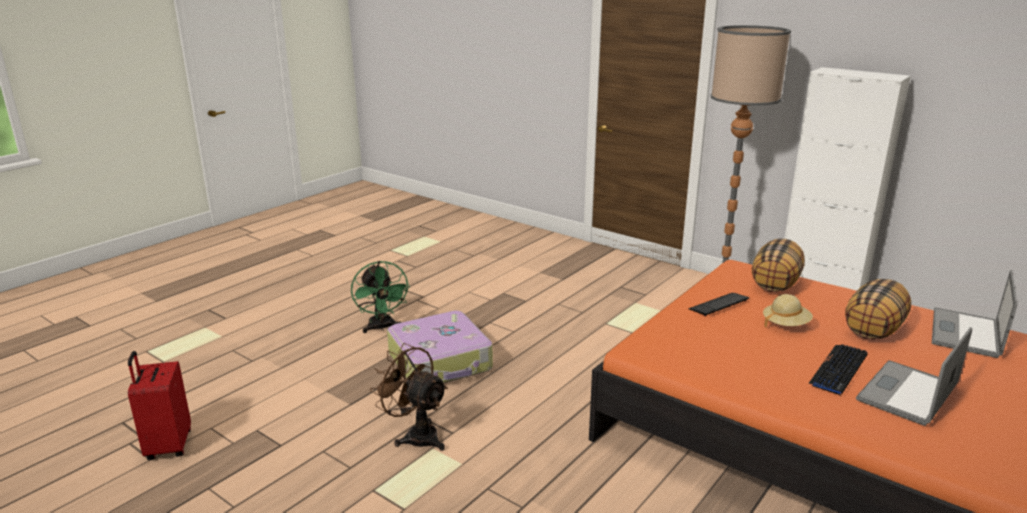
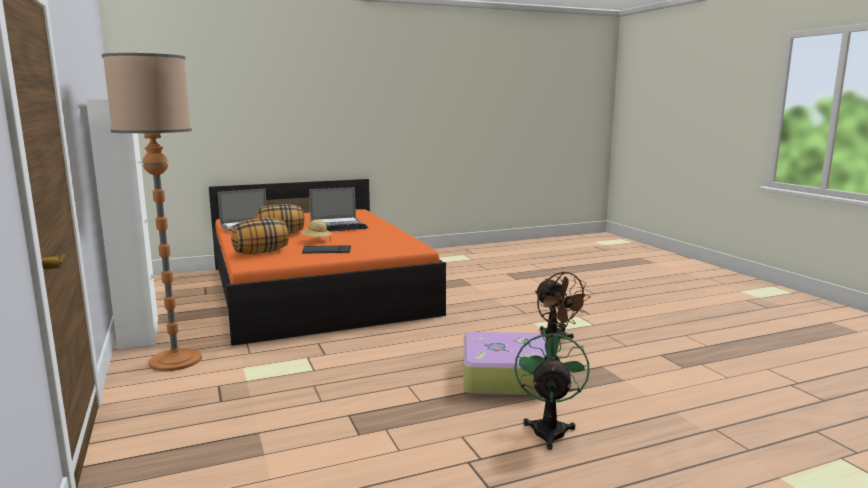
camera: 150 degrees left, 10 degrees down
red suitcase [128,351,191,460] -> none

